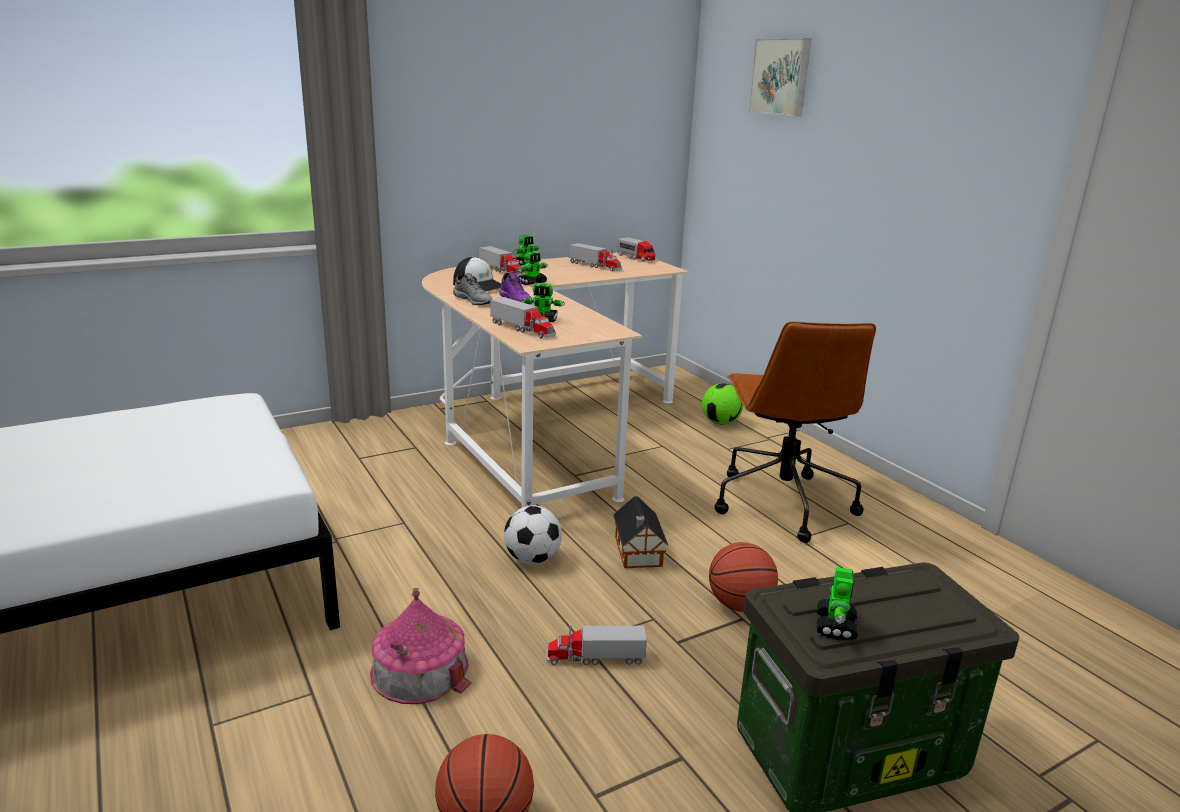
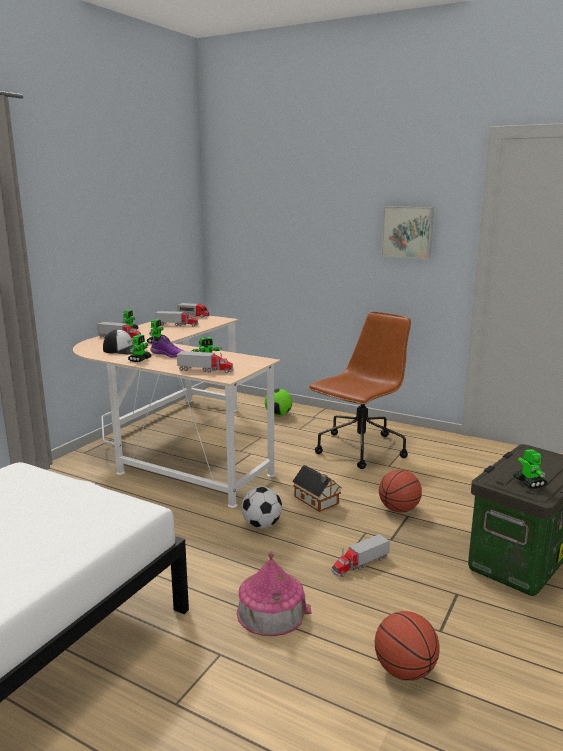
camera: 30 degrees left, 5 degrees down
grey shoe [453,273,492,305] -> toy robot [128,334,151,362]
brown office chair [714,322,876,543] -> brown office chair turned 105 degrees counterclockwise [308,312,411,469]
picture [748,38,812,116] -> picture moved to [381,206,434,259]

